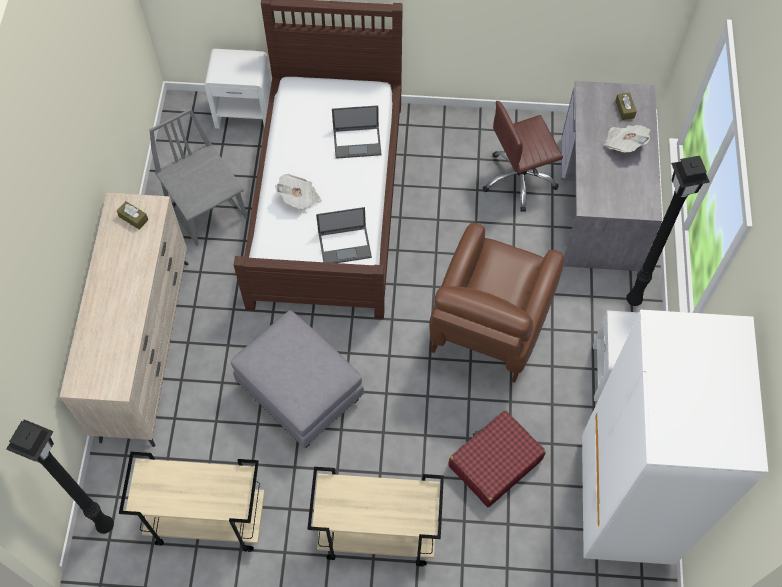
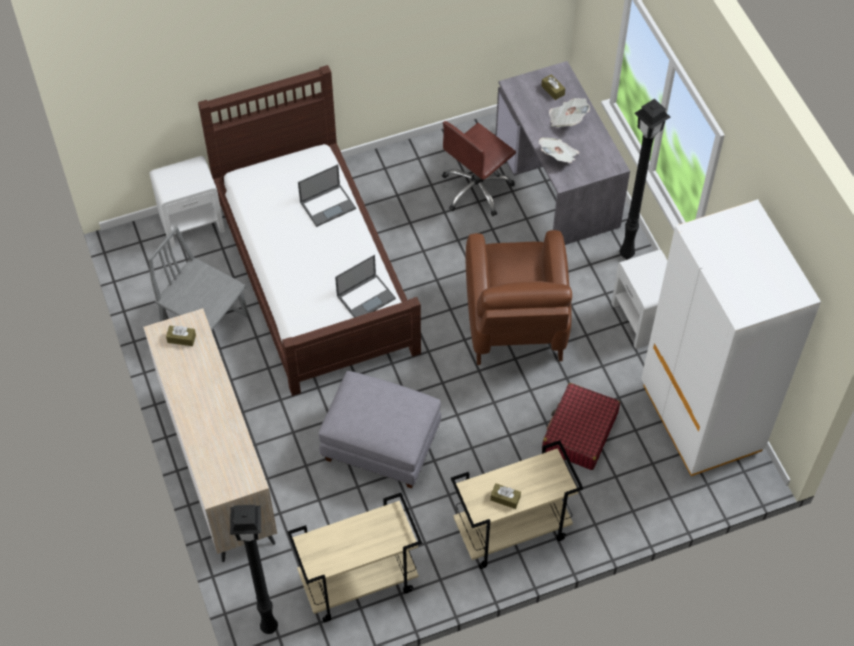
camera: 25 degrees left, 5 degrees down
newspaper [275,174,322,210] -> newspaper moved to [539,138,579,163]
none -> brown tissue box [490,483,521,509]

